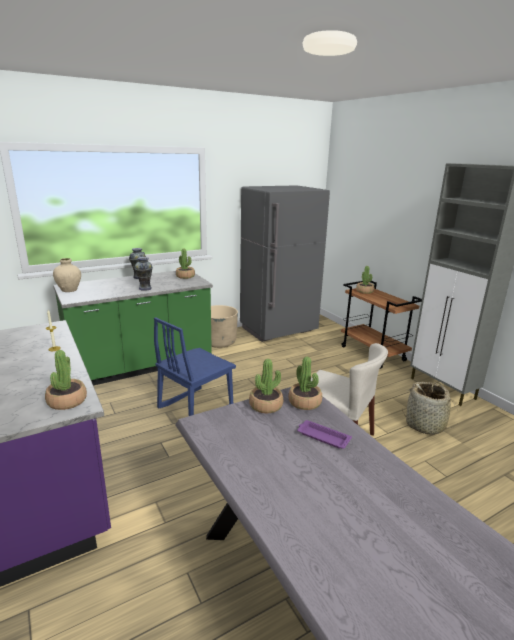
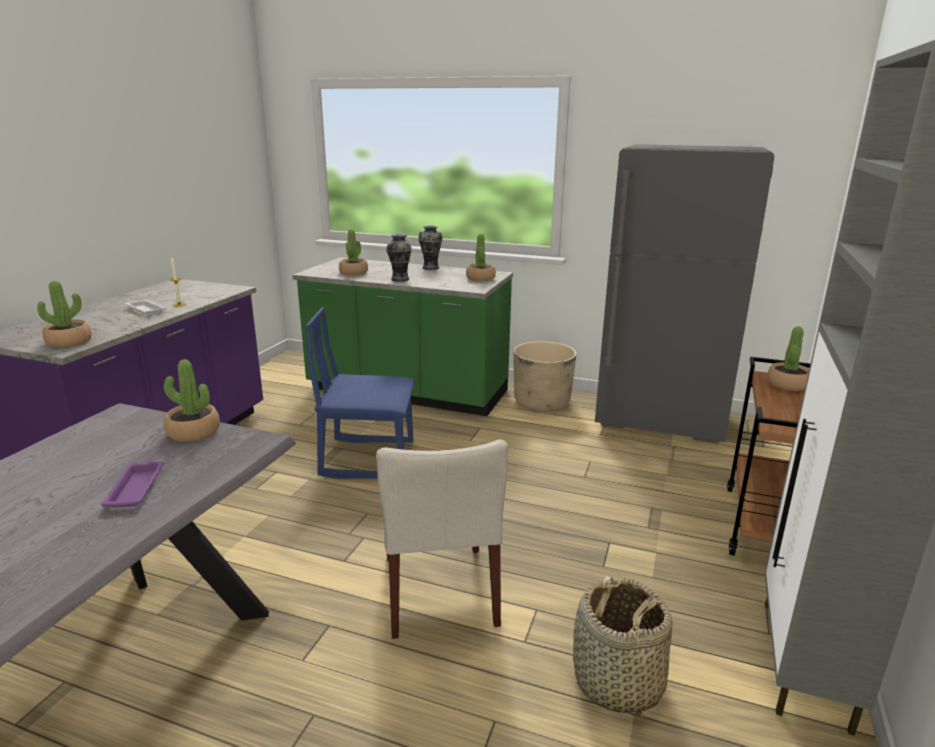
camera: 50 degrees right, 0 degrees up
beige vase [53,258,81,292] -> none
potted plant [288,357,322,410] -> potted plant moved to [339,229,368,276]
none -> white tray [125,300,166,315]

